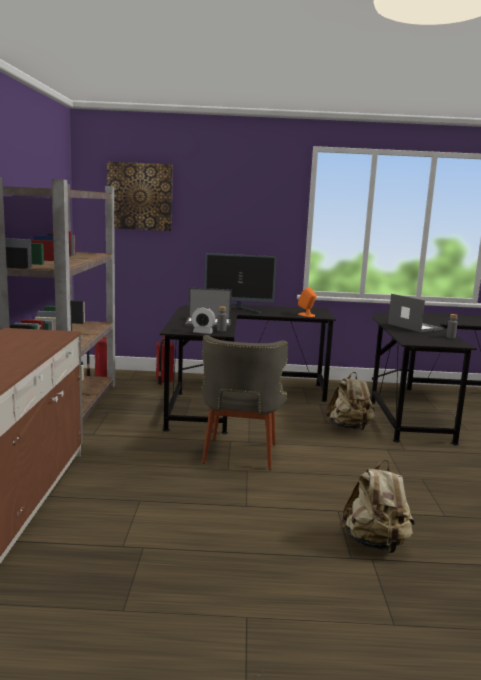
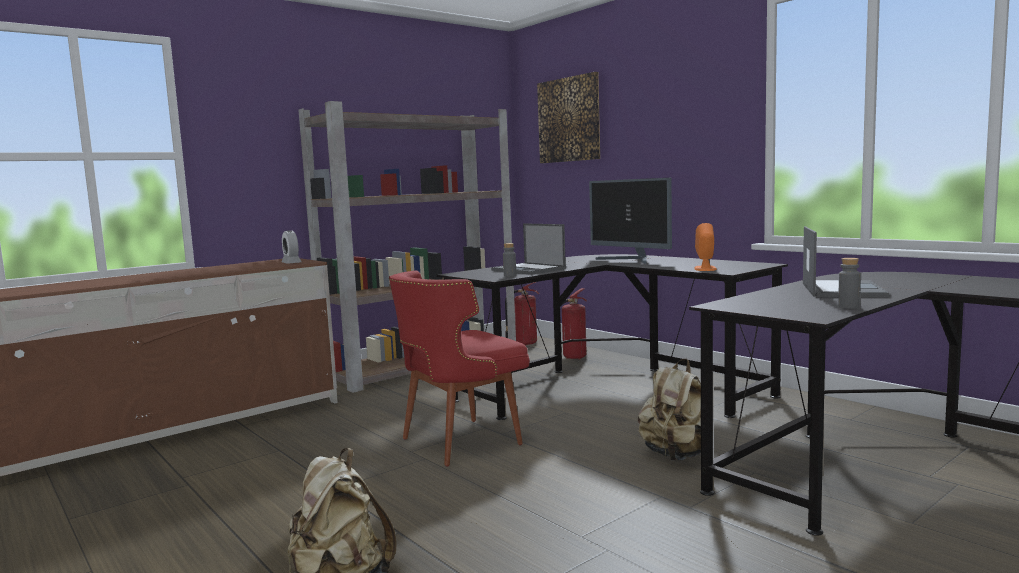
camera: 50 degrees right, 5 degrees down
alarm clock [191,307,215,334] -> alarm clock moved to [281,230,302,264]
grey chair [201,335,288,470] -> red chair [389,271,530,466]

